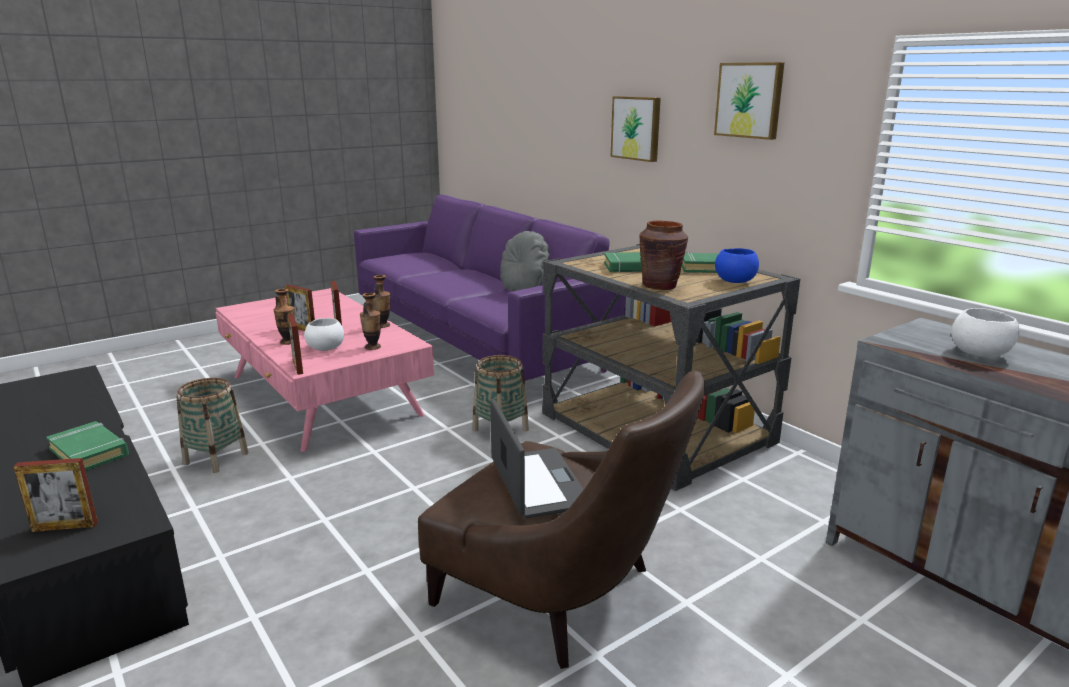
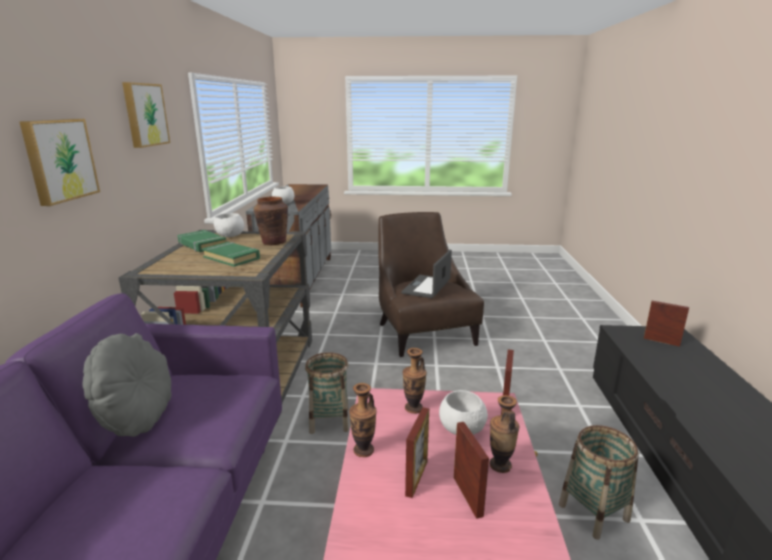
camera: 140 degrees left, 0 degrees up
green book [46,421,129,471] -> none
blue bowl [715,248,759,283] -> white bowl [214,213,244,237]

